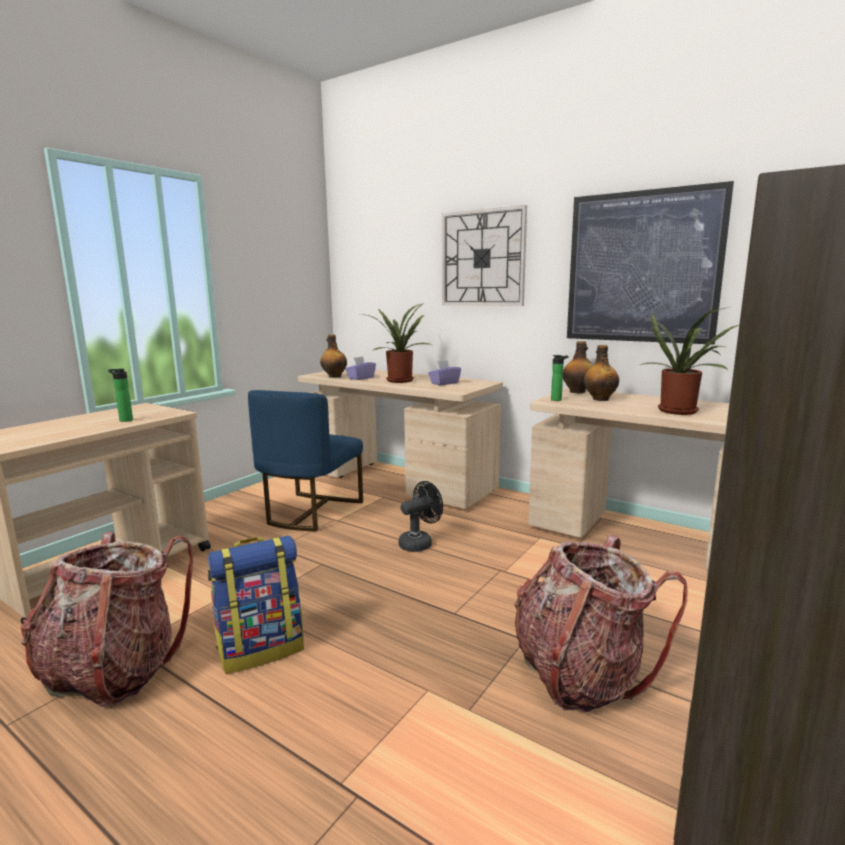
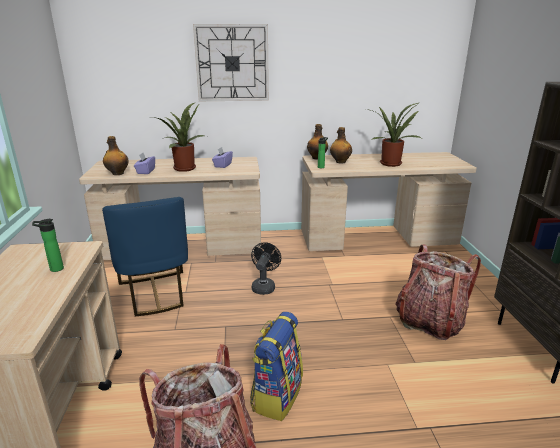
camera: 40 degrees left, 10 degrees up
picture [567,181,734,345] -> none

